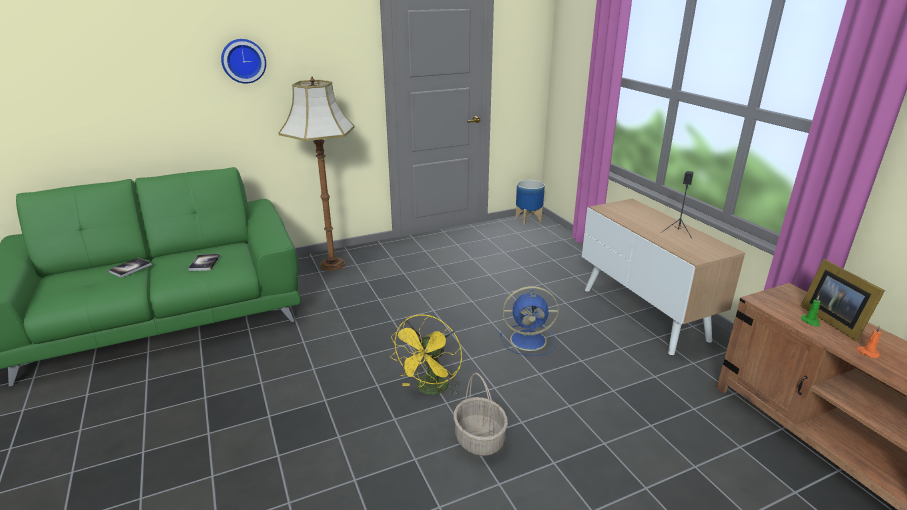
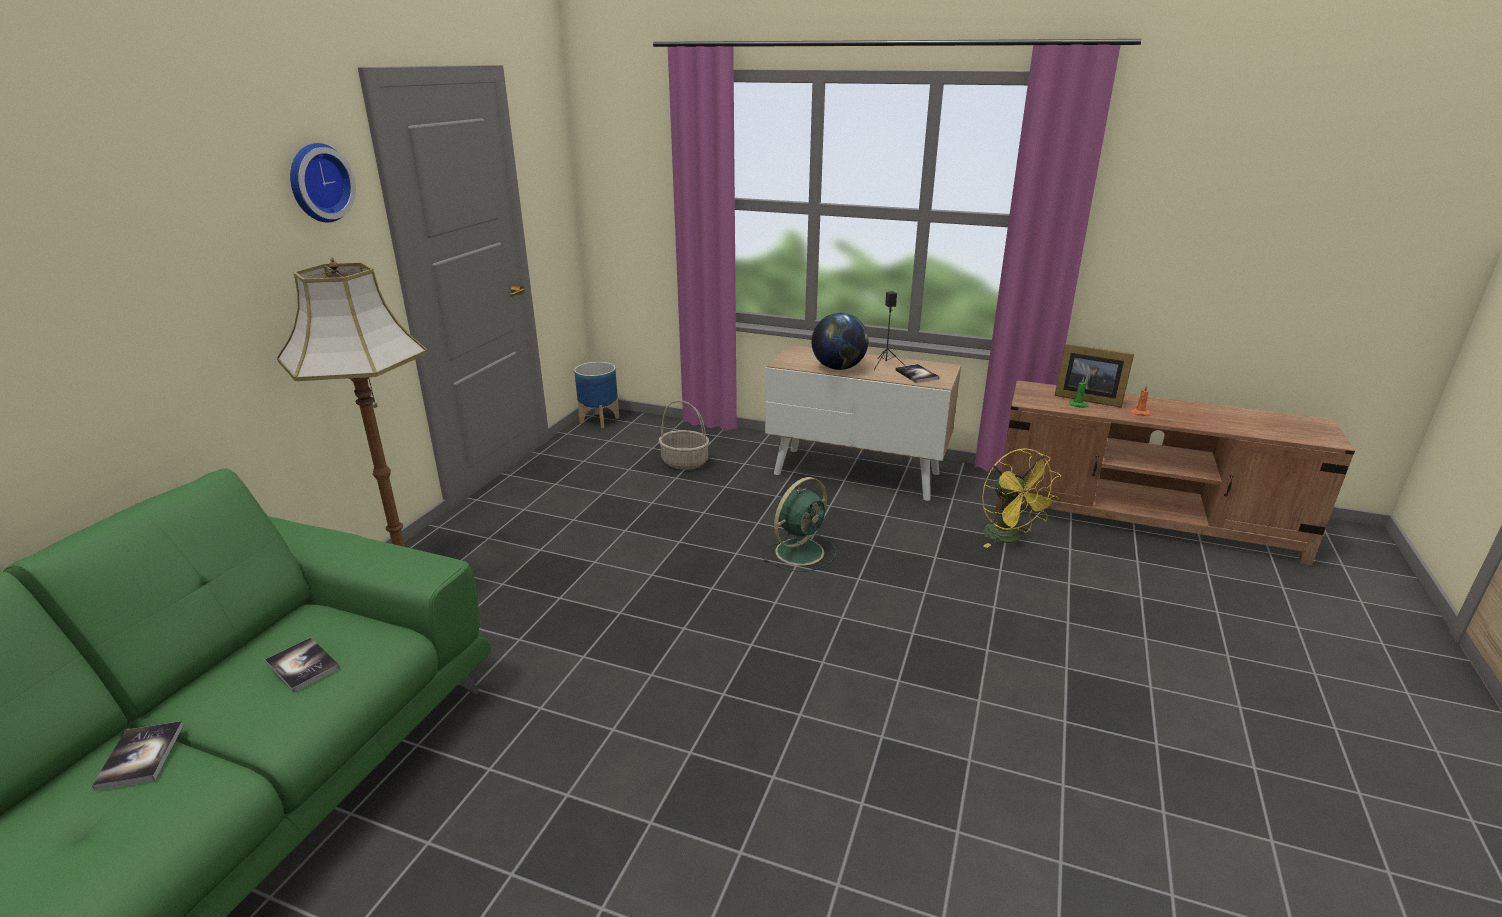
camera: 45 degrees left, 0 degrees up
wall clock [221,39,266,84] -> wall clock moved to [290,143,356,223]
yellow fan [390,314,462,395] -> yellow fan moved to [982,448,1061,548]
basket [454,373,508,456] -> basket moved to [659,400,709,470]
blue fan [500,286,558,356] -> green fan [763,477,836,572]
none -> globe [811,313,868,370]
none -> book [895,364,939,383]

